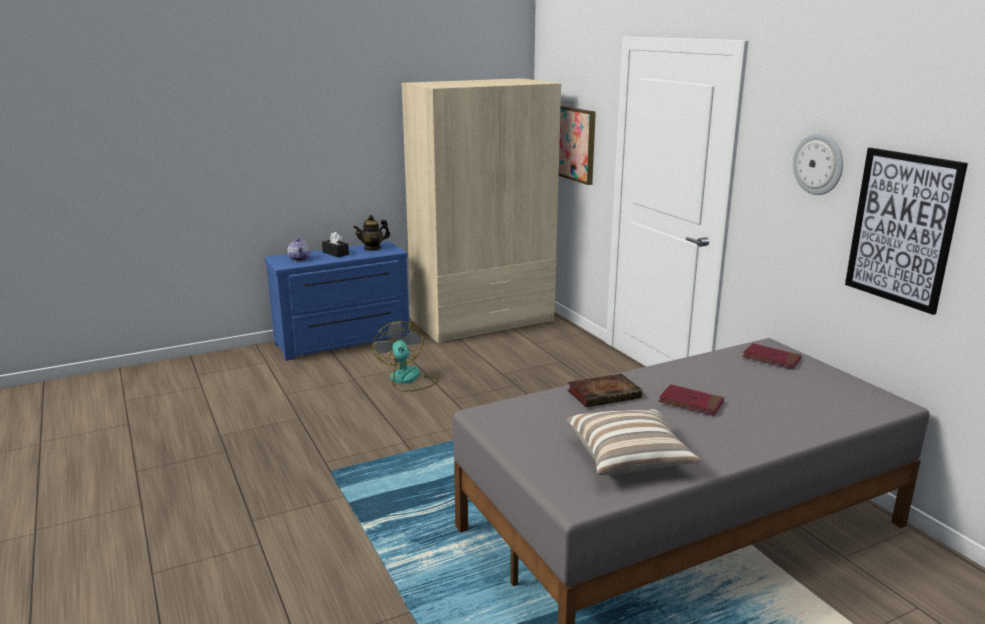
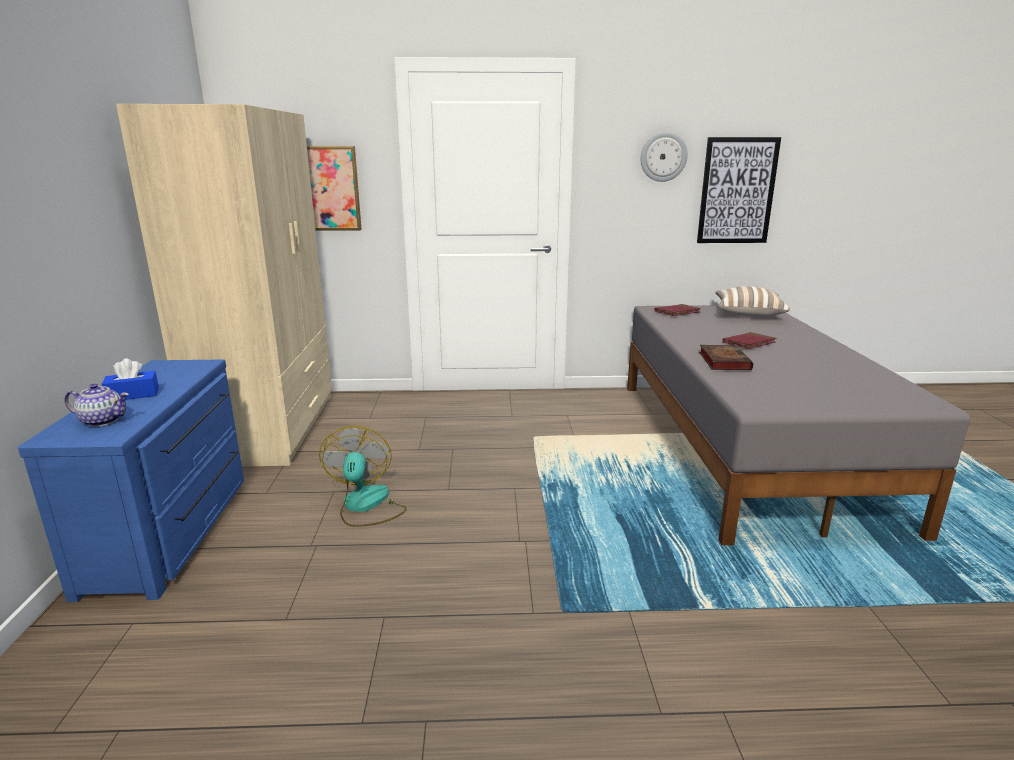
camera: 65 degrees left, 0 degrees up
black tissue box [322,232,349,257] -> blue tissue box [102,358,159,400]
teapot [353,215,390,251] -> none
fan [373,321,439,392] -> fan turned 75 degrees clockwise [319,426,407,527]
pillow [567,409,701,475] -> pillow moved to [715,286,790,317]

